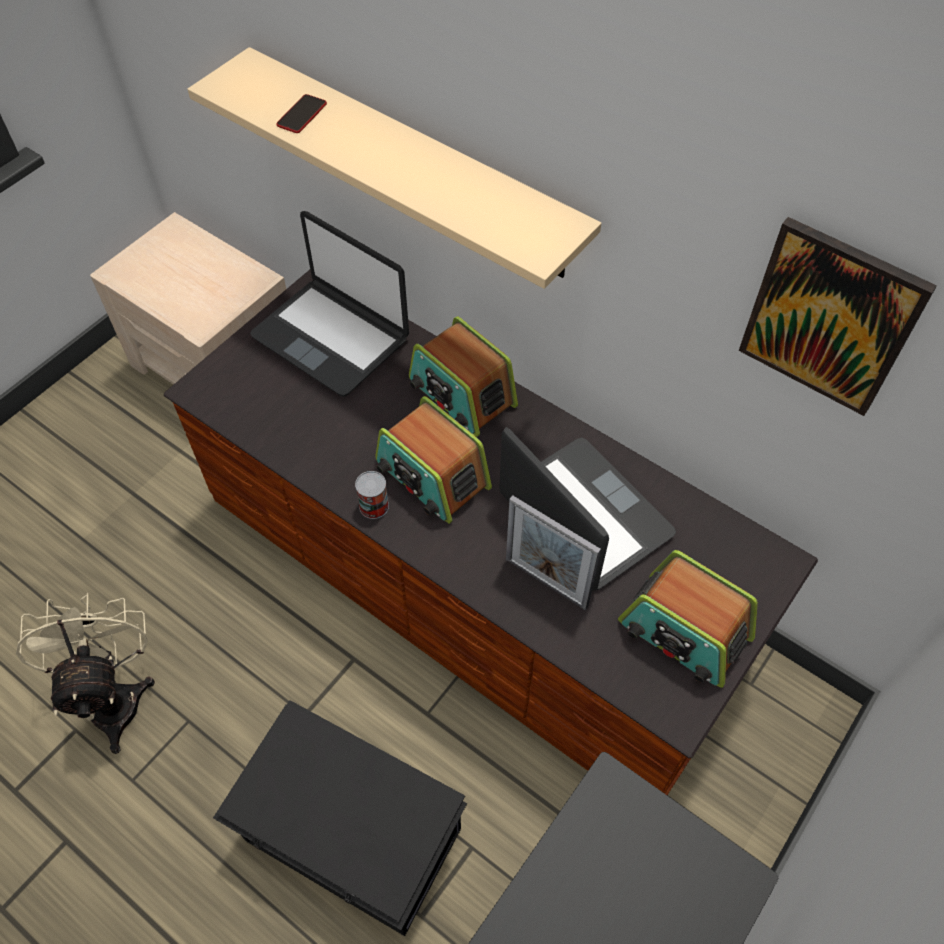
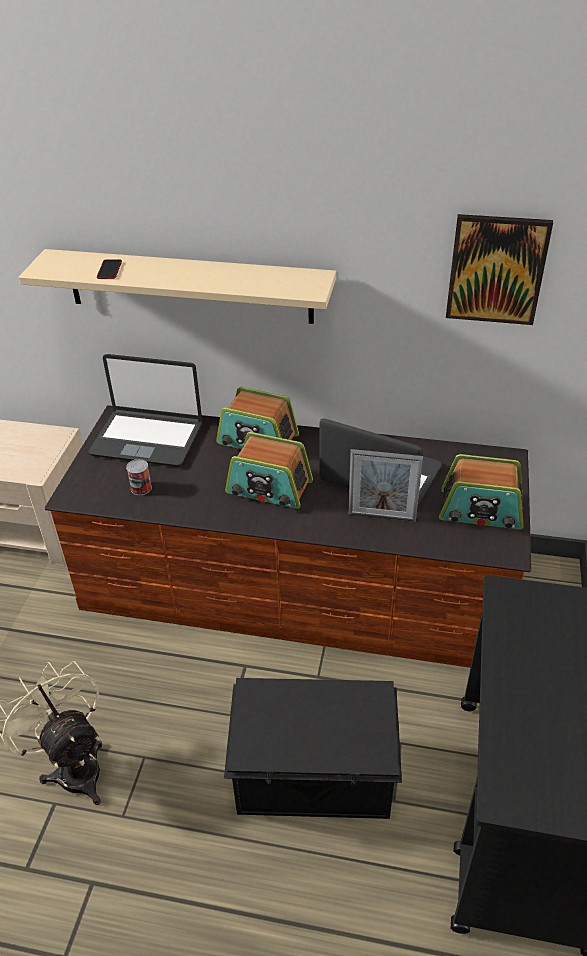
camera: 25 degrees left, 15 degrees down
can [355,471,389,519] -> can moved to [126,459,152,495]

